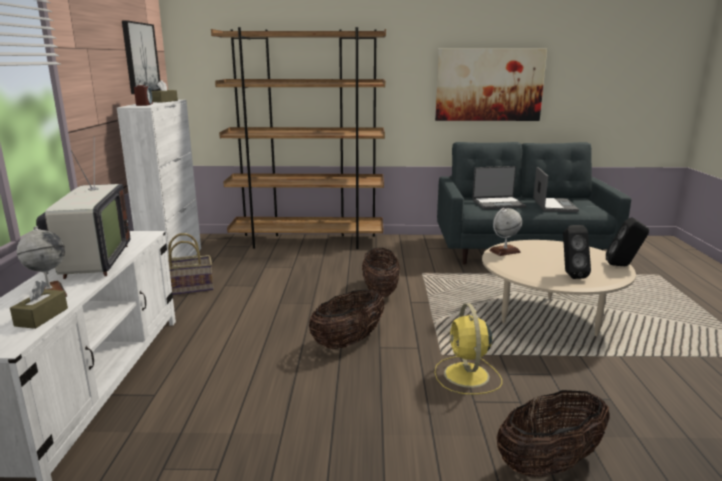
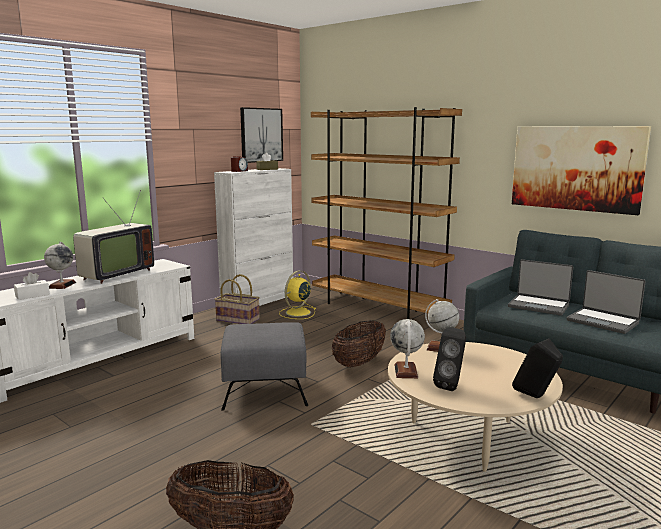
camera: 40 degrees right, 5 degrees down
brown tissue box [10,281,68,329] -> white tissue box [14,272,50,300]
basket [309,289,385,349] -> grey ottoman [221,322,308,411]
yellow fan [435,303,502,394] -> yellow fan moved to [279,270,316,319]
laptop [533,167,579,212] -> laptop turned 90 degrees clockwise [567,270,646,334]
none -> globe [390,319,425,378]

